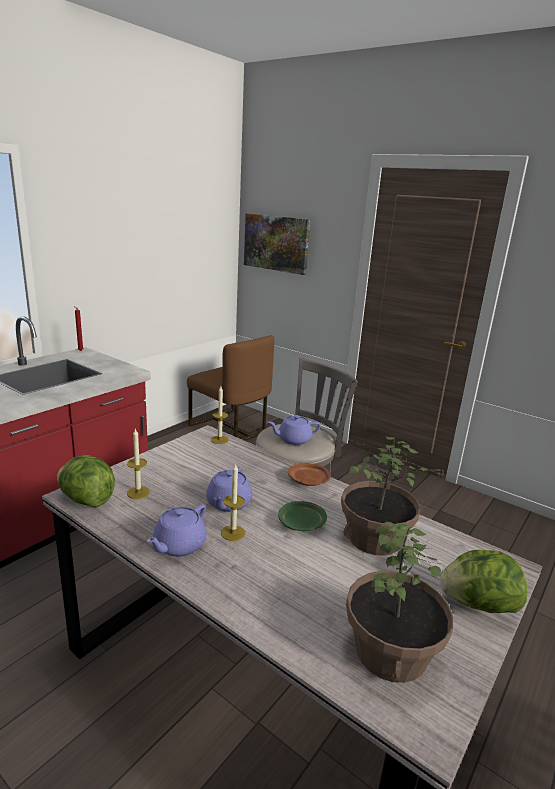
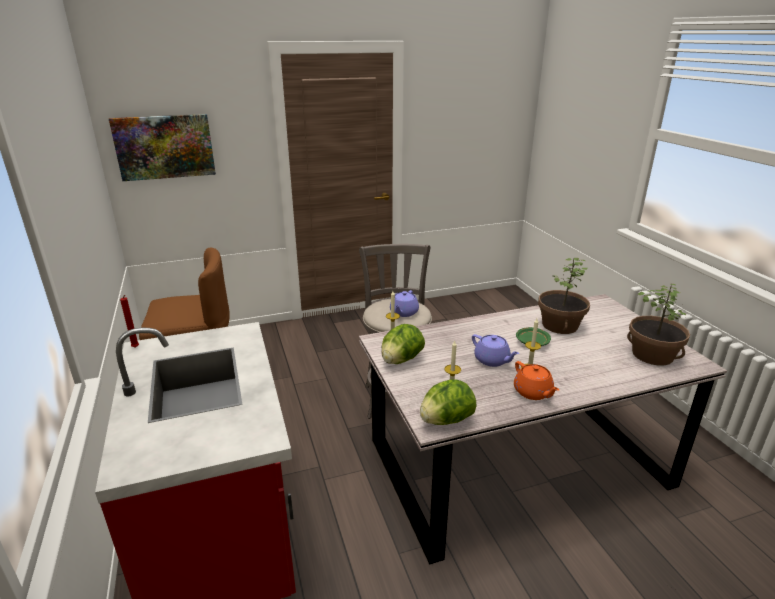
camera: 55 degrees left, 5 degrees up
purple teapot [147,504,207,557] -> orange teapot [514,361,559,400]
brown plate [288,463,331,486] -> none
lettuce [440,550,527,613] -> lettuce moved to [382,324,425,364]

